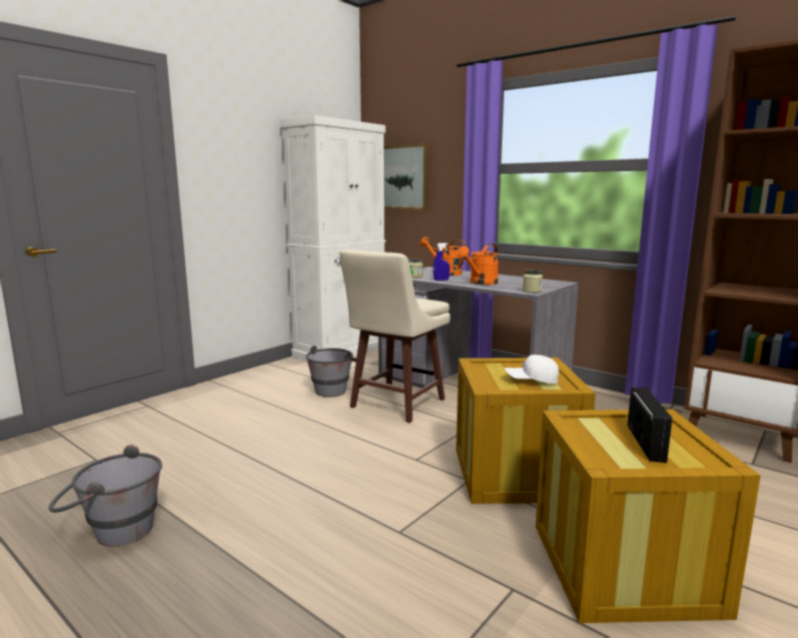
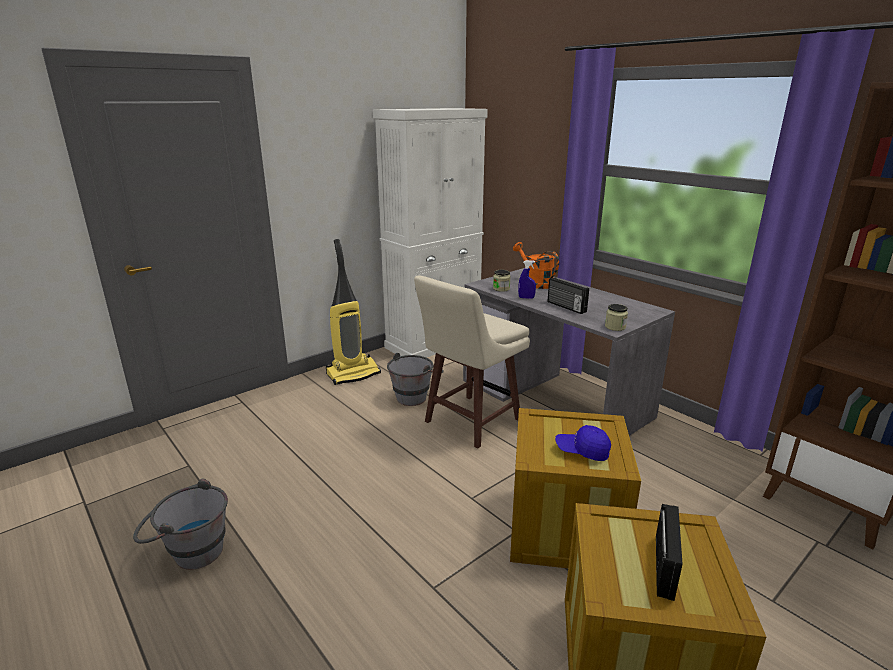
camera: 10 degrees right, 10 degrees up
picture [384,143,428,210] -> none
orange watering can [457,243,499,285] -> radio [548,278,589,314]
white cap [505,355,559,384] -> blue cap [555,425,611,461]
none -> vacuum cleaner [326,239,381,385]

